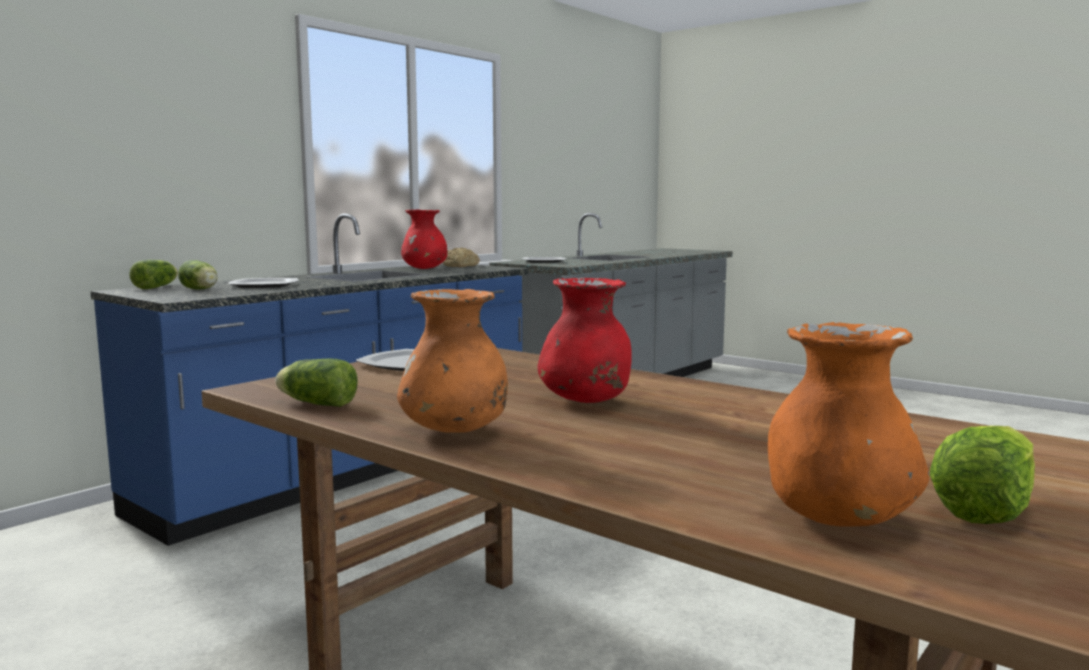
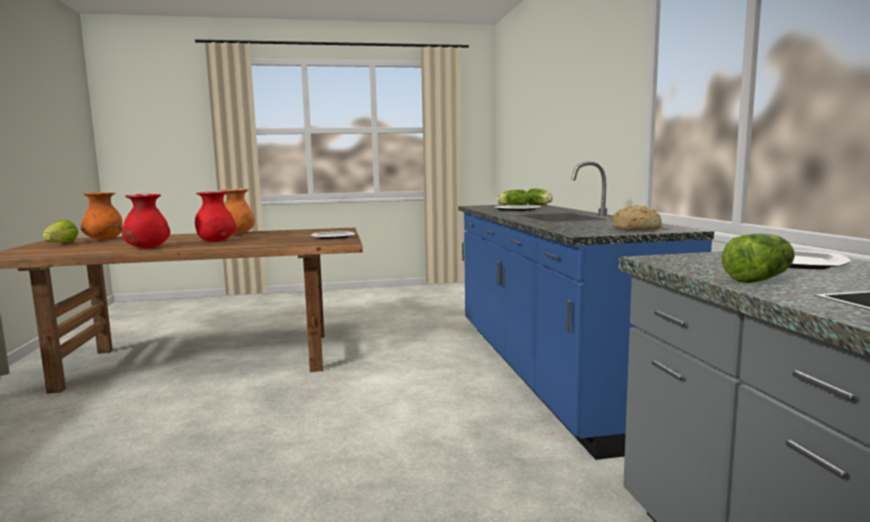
camera: 130 degrees right, 0 degrees up
lettuce [275,359,358,407] -> lettuce moved to [722,233,795,283]
red vase [401,210,448,269] -> red vase moved to [122,194,170,248]

